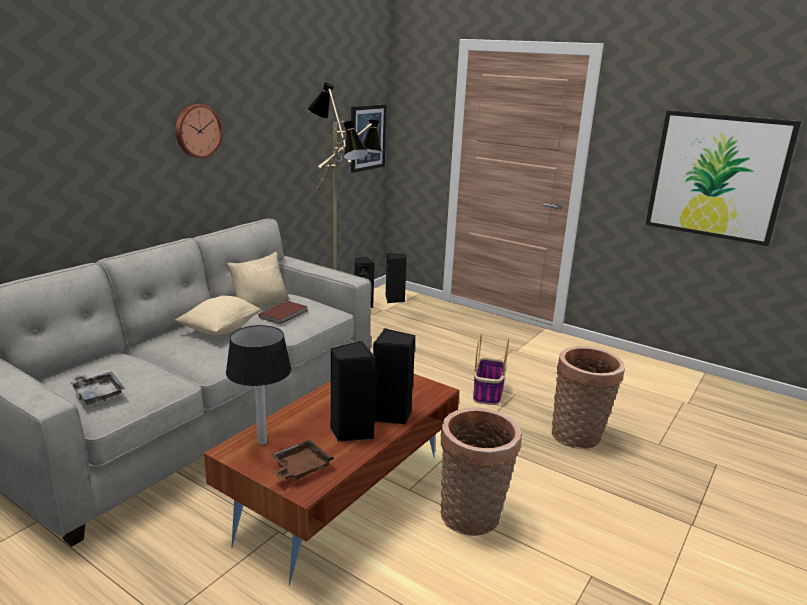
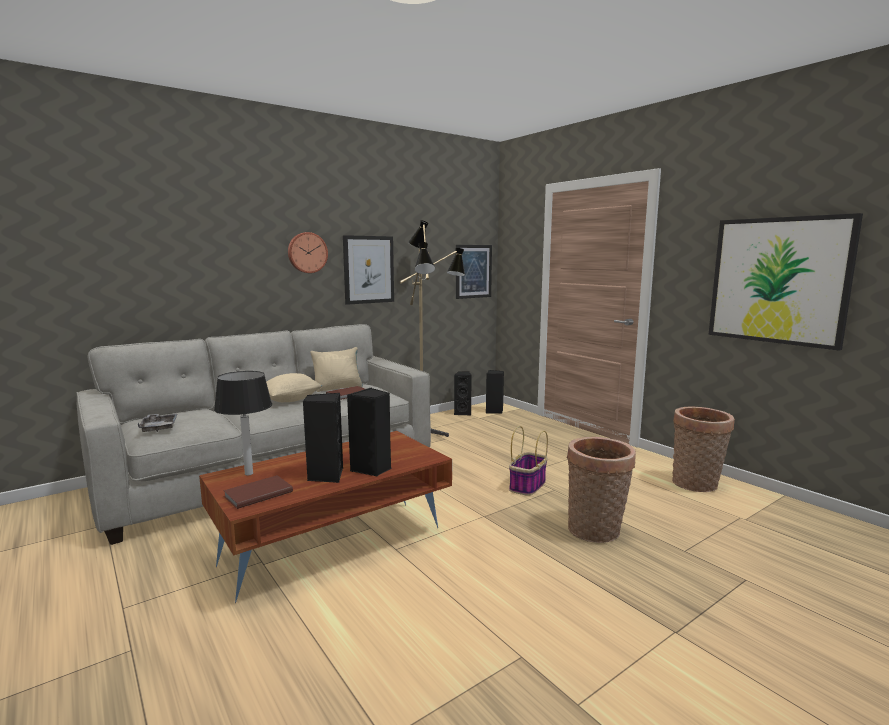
camera: 20 degrees right, 10 degrees down
brown tray [270,440,334,480] -> brown book [223,475,293,509]
basket [440,408,522,536] -> basket moved to [672,407,735,492]
none -> picture [343,235,394,305]

